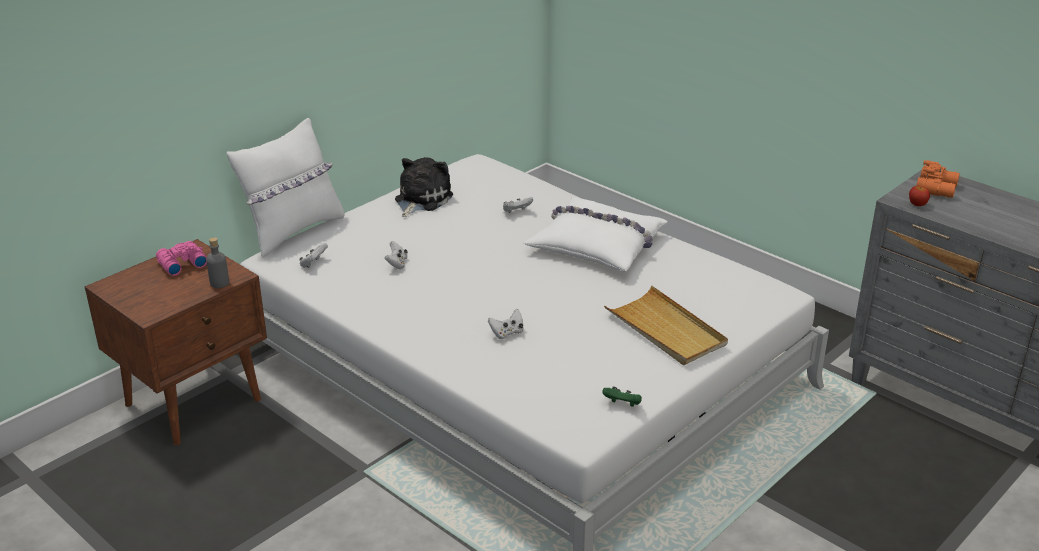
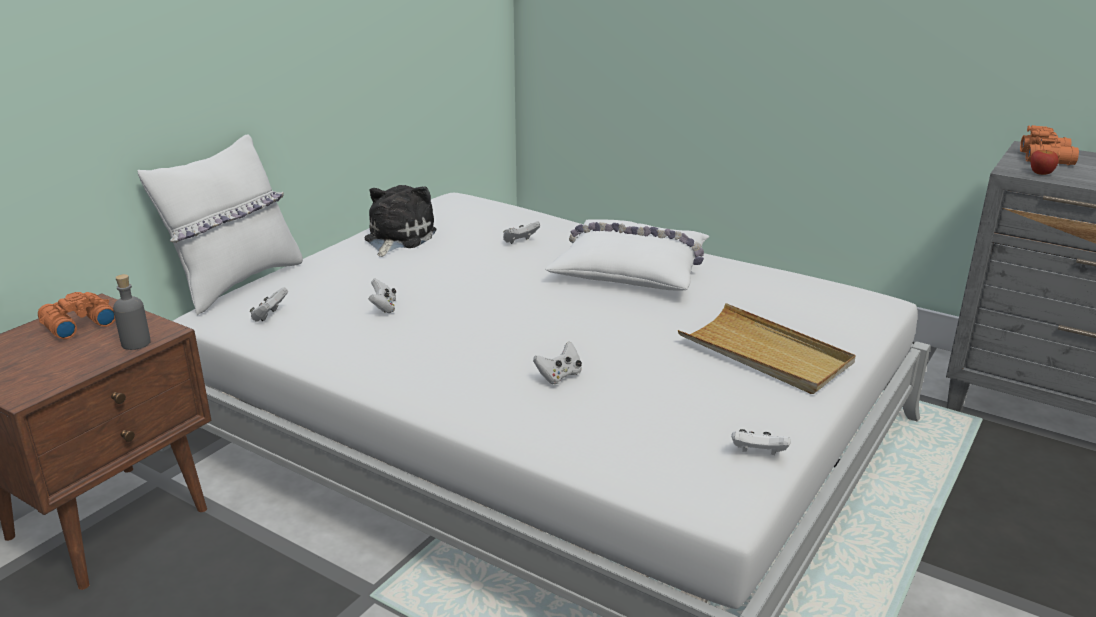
camera: 10 degrees left, 5 degrees down
pink binoculars [156,241,207,276] -> orange binoculars [38,292,115,339]
green game controller [602,387,642,407] -> white game controller [731,429,791,455]

